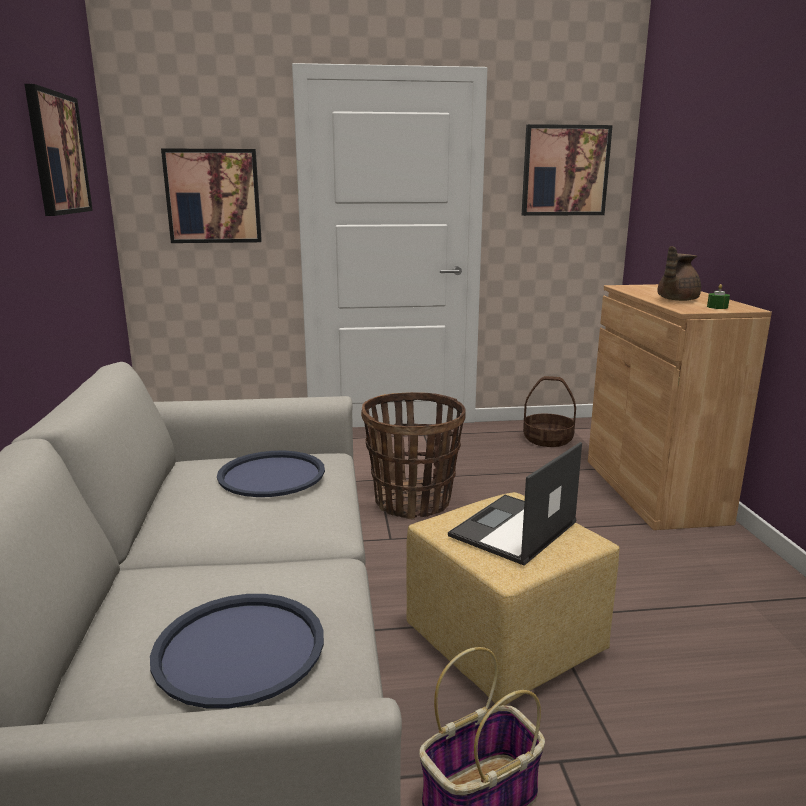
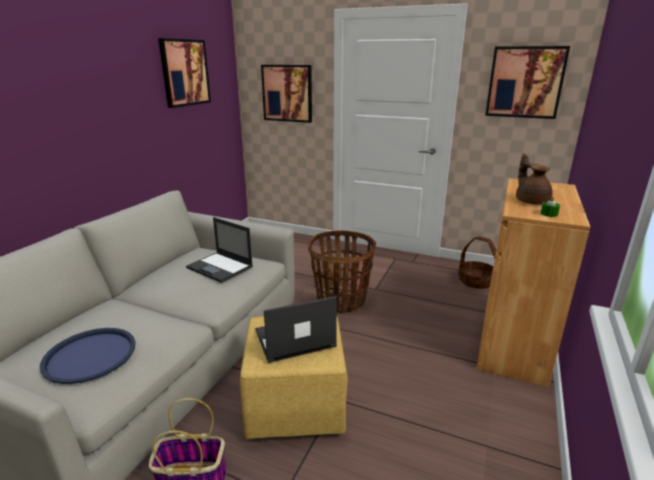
camera: 30 degrees right, 5 degrees up
blue tray [217,451,325,497] -> laptop [186,217,253,283]
brown teapot [657,246,701,301] -> brown teapot turned 90 degrees clockwise [516,153,552,205]

